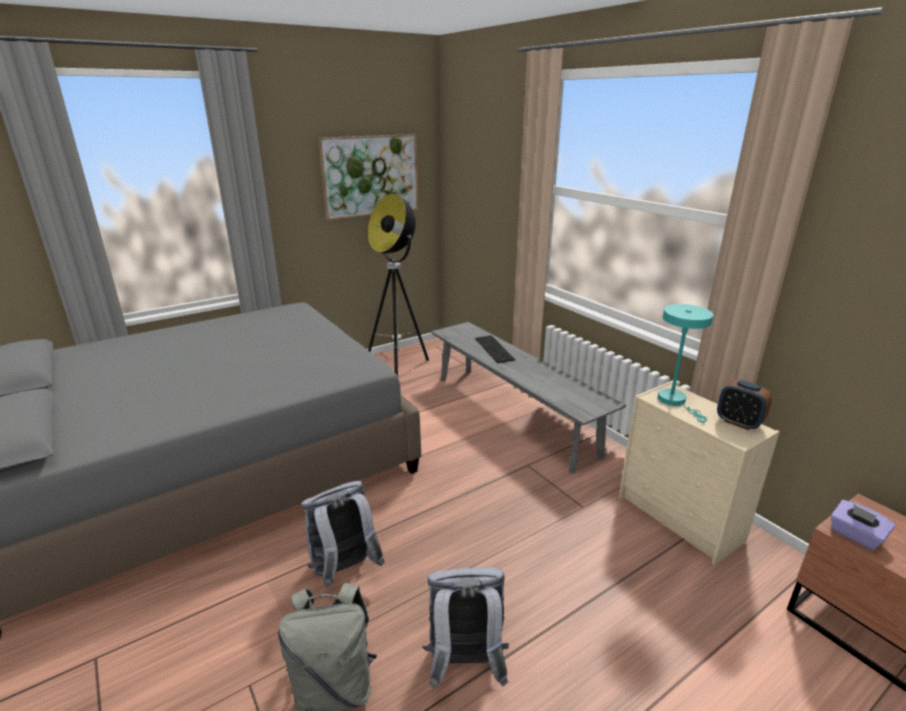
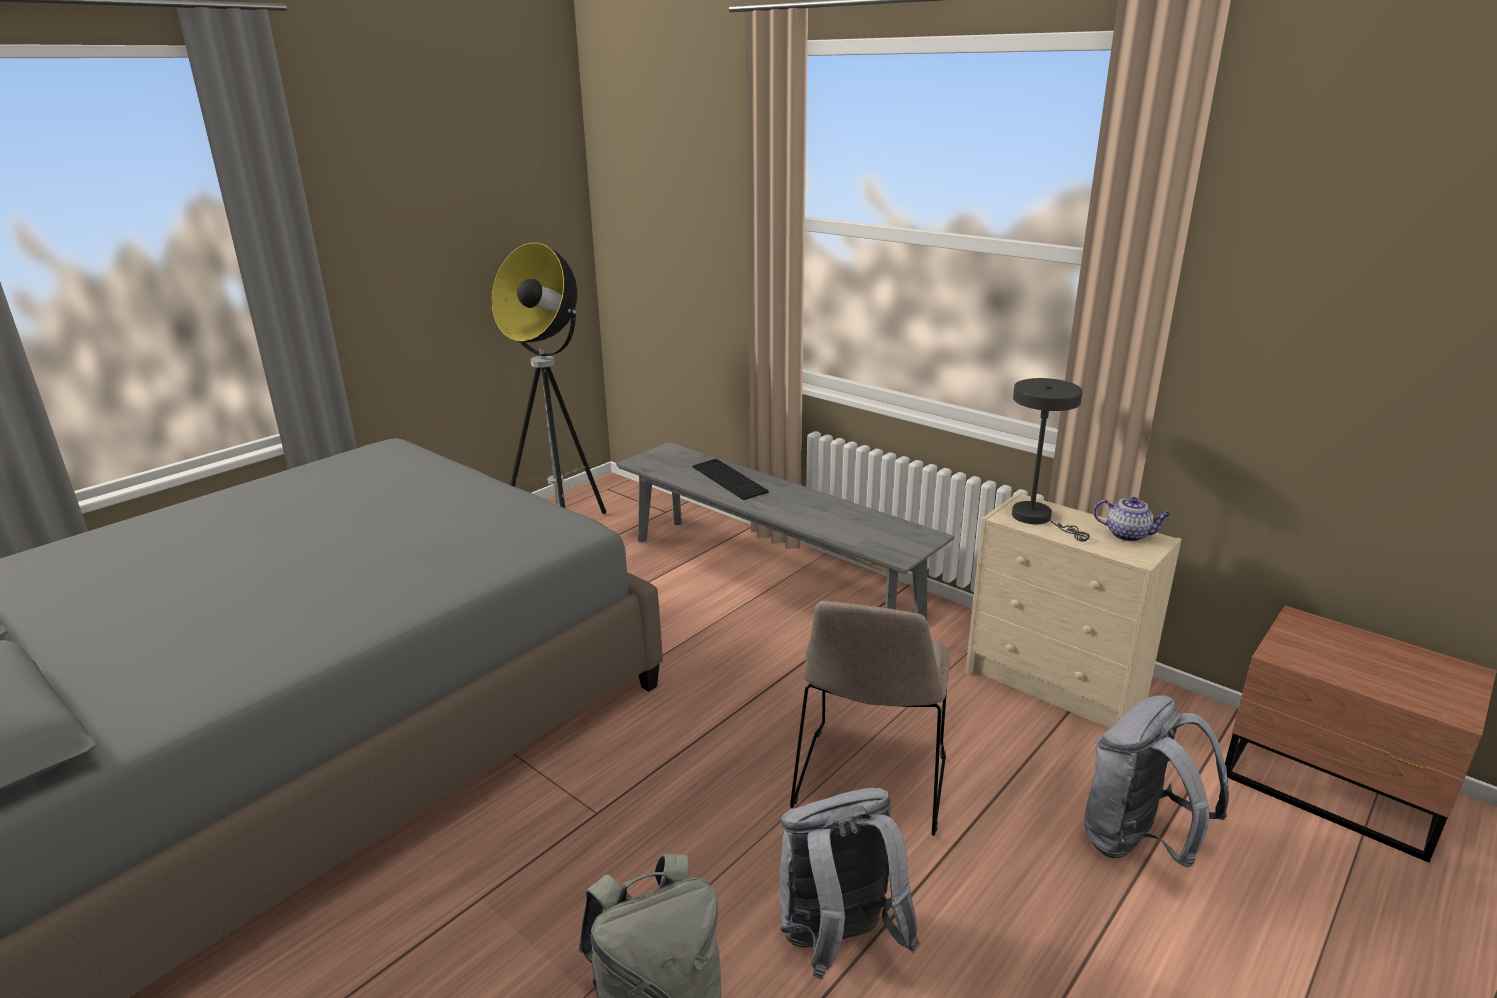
camera: 15 degrees left, 0 degrees up
grey backpack [301,481,385,588] -> grey backpack moved to [1084,696,1229,867]
picture [318,134,419,220] -> none
turquoise table lamp [657,304,714,423] -> grey table lamp [1012,378,1090,542]
alarm clock [717,380,772,431] -> teapot [1093,497,1171,542]
purple tissue box [831,500,896,550] -> none
none -> beige chair [790,601,950,836]

